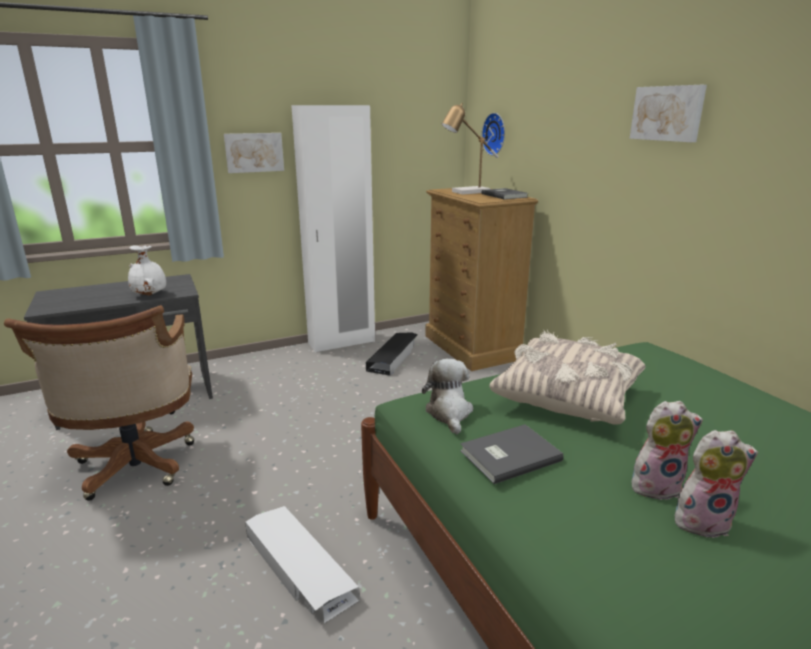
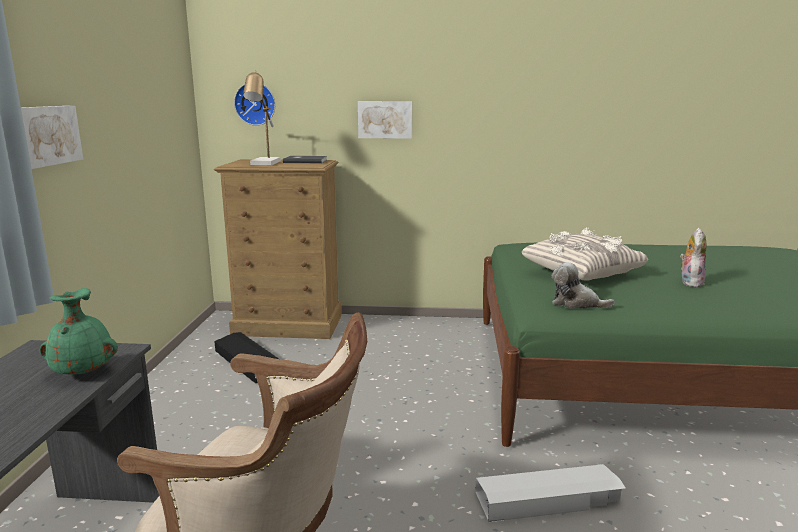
camera: 60 degrees left, 5 degrees down
white vase [128,245,166,295] -> green vase [40,288,118,374]
white wardrobe [291,105,375,352] -> none
grey book [460,424,564,484] -> none
picture [630,85,707,142] -> picture moved to [358,101,412,139]
plush toy [675,430,758,538] -> none

